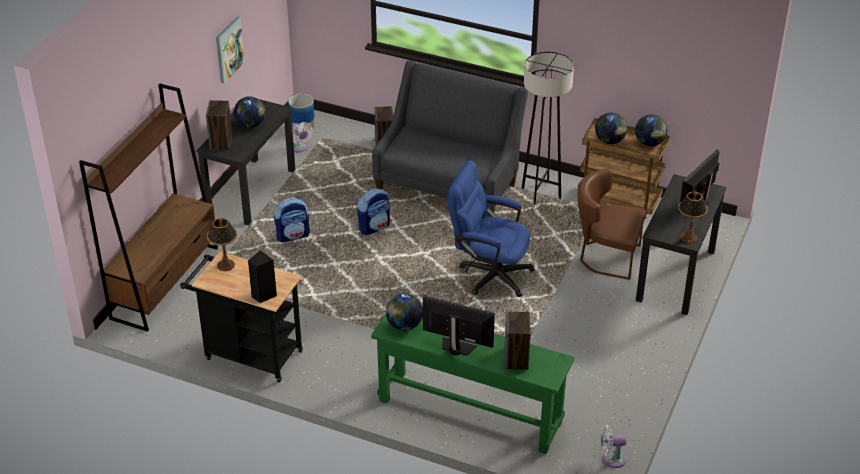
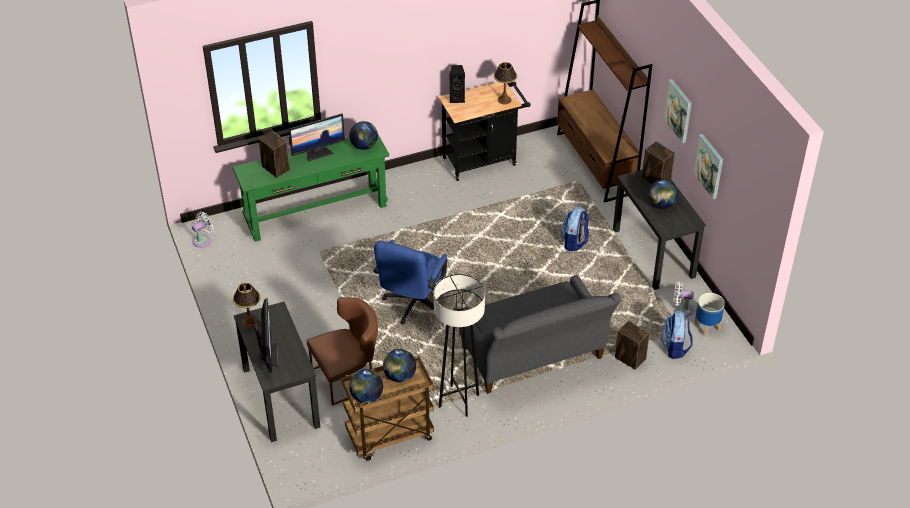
camera: 135 degrees right, 5 degrees up
backpack [357,188,390,235] -> backpack moved to [661,310,693,359]
blue office chair [448,161,535,297] -> blue office chair turned 135 degrees clockwise [374,240,447,324]
none -> picture [664,79,692,143]

